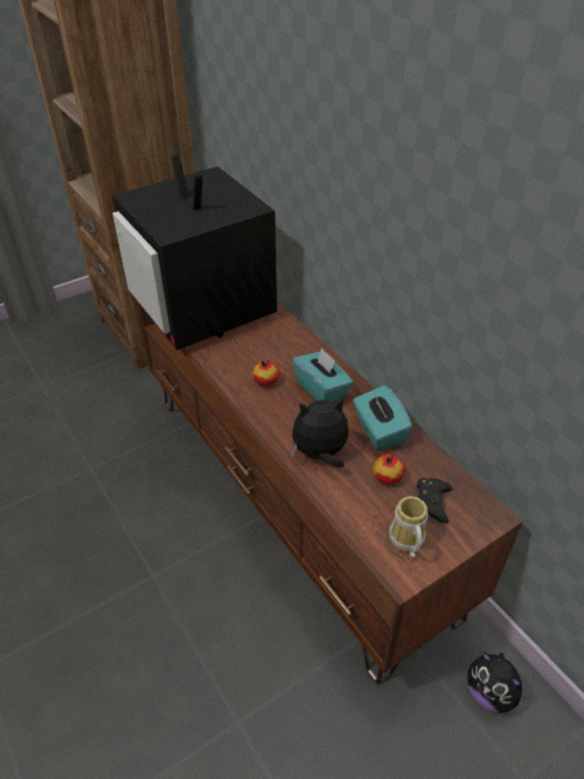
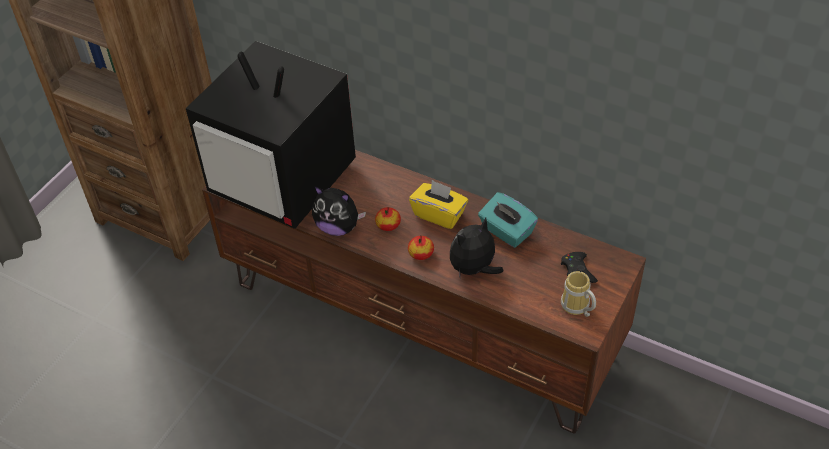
camera: 25 degrees left, 5 degrees up
turquoise tissue box [292,348,353,403] -> yellow tissue box [409,180,468,229]
apple [373,454,405,484] -> apple moved to [408,235,434,260]
plush toy [467,651,529,713] -> plush toy moved to [312,186,366,236]

